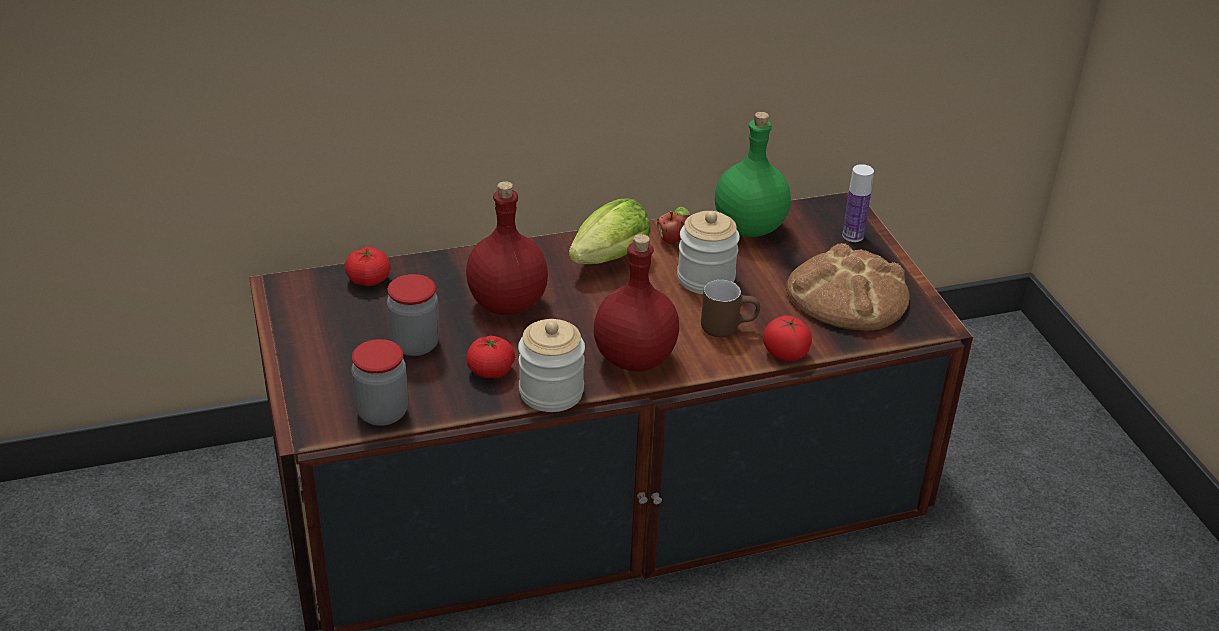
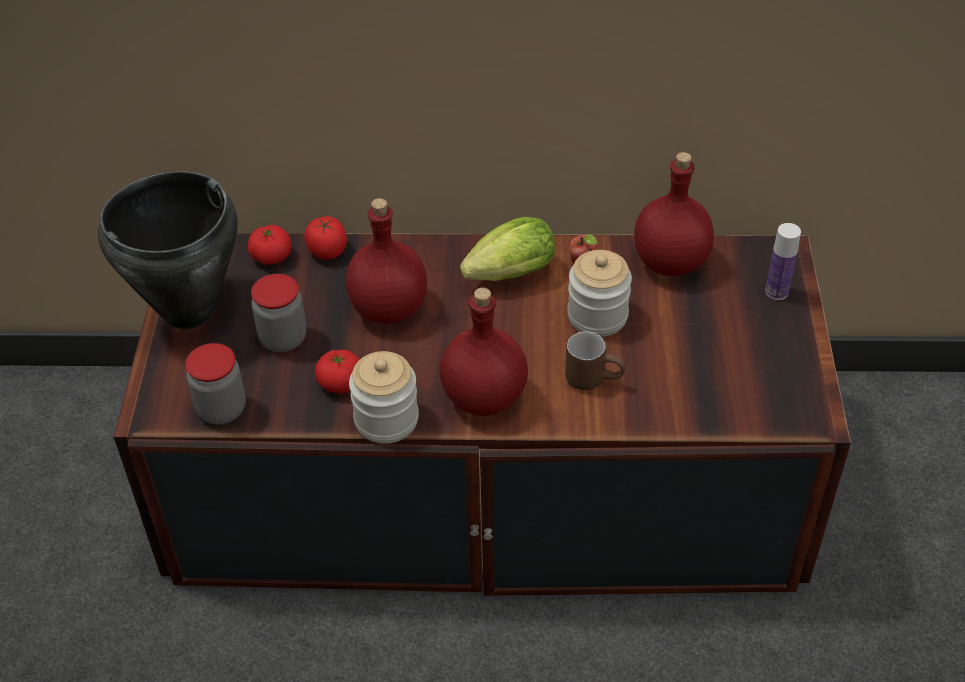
camera: 20 degrees right, 10 degrees up
green bottle [715,112,791,237] -> red bottle [634,152,714,276]
tomato [763,316,812,361] -> tomato moved to [304,216,347,260]
bread [786,243,910,331] -> none
none -> black cooking pot [98,171,238,329]

